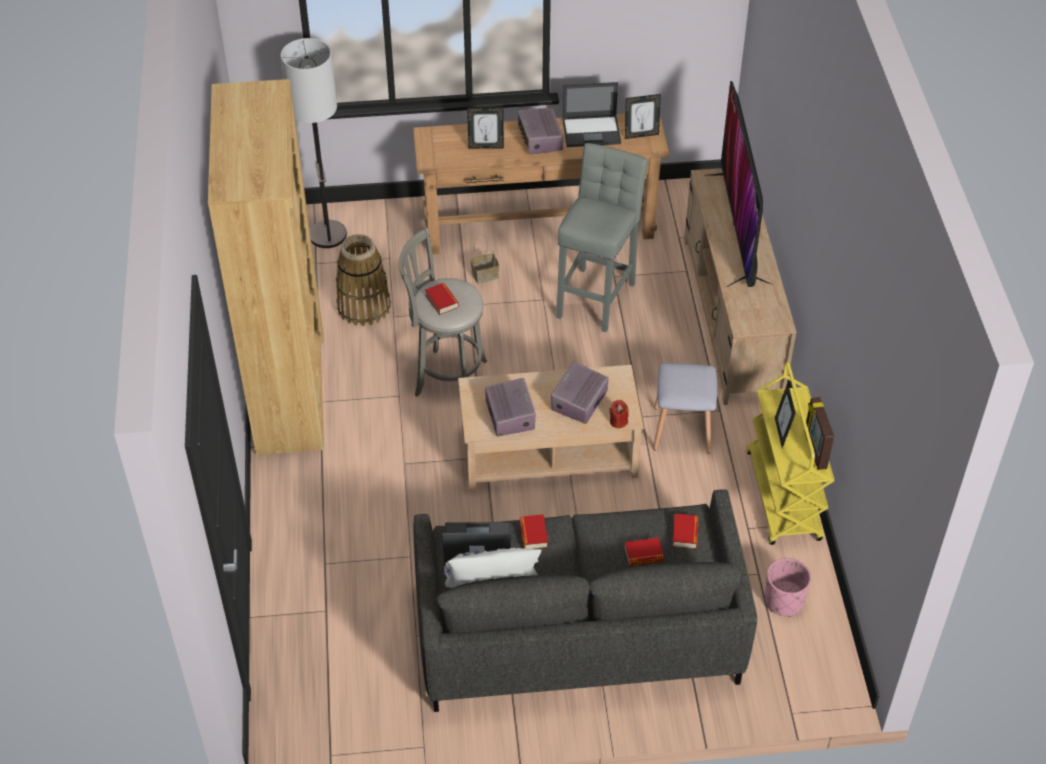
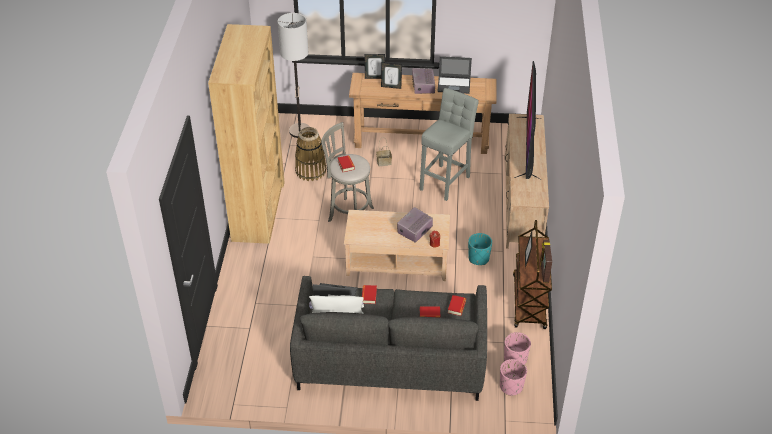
camera: 10 degrees right, 5 degrees down
radio [485,378,536,436] -> none
picture frame [625,94,661,139] -> picture frame moved to [364,54,385,79]
grey stool [653,363,717,453] -> turquoise planter [468,233,492,265]
yellow cart [746,362,834,545] -> brown cart [513,220,552,329]
none -> pink planter [500,359,527,396]

